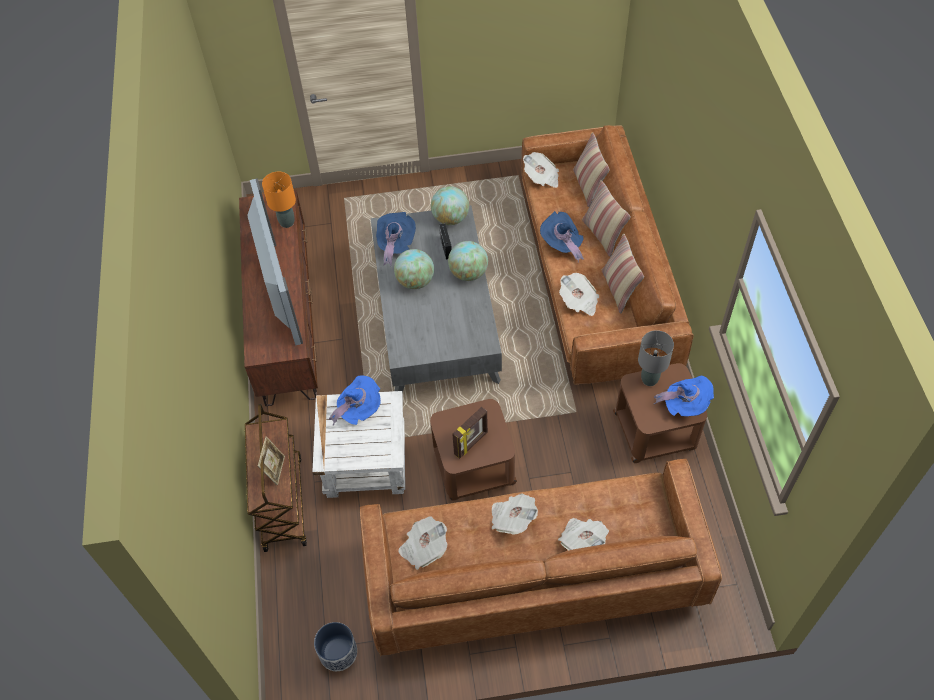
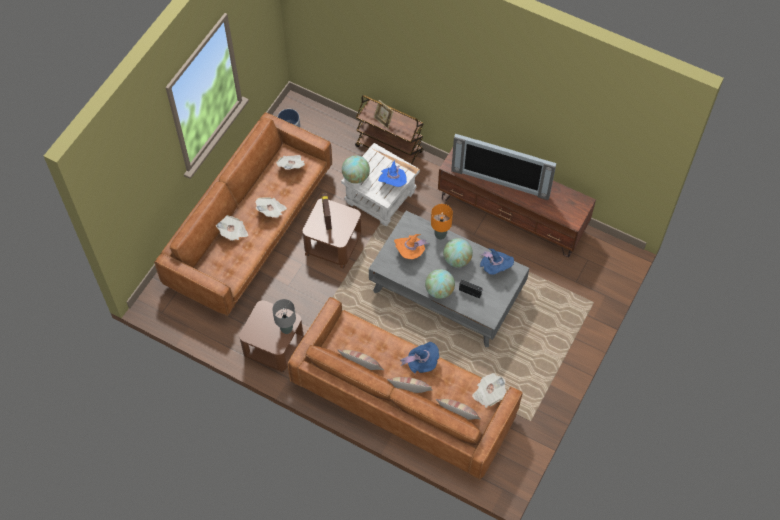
camera: 125 degrees right, 5 degrees up
orange table lamp [262,172,296,228] -> orange table lamp moved to [431,204,453,240]
globe [431,186,469,225] -> globe moved to [342,155,370,184]
newspaper [559,273,599,316] -> none
blue hat [654,376,714,416] -> none
none -> orange hat [394,234,428,259]

